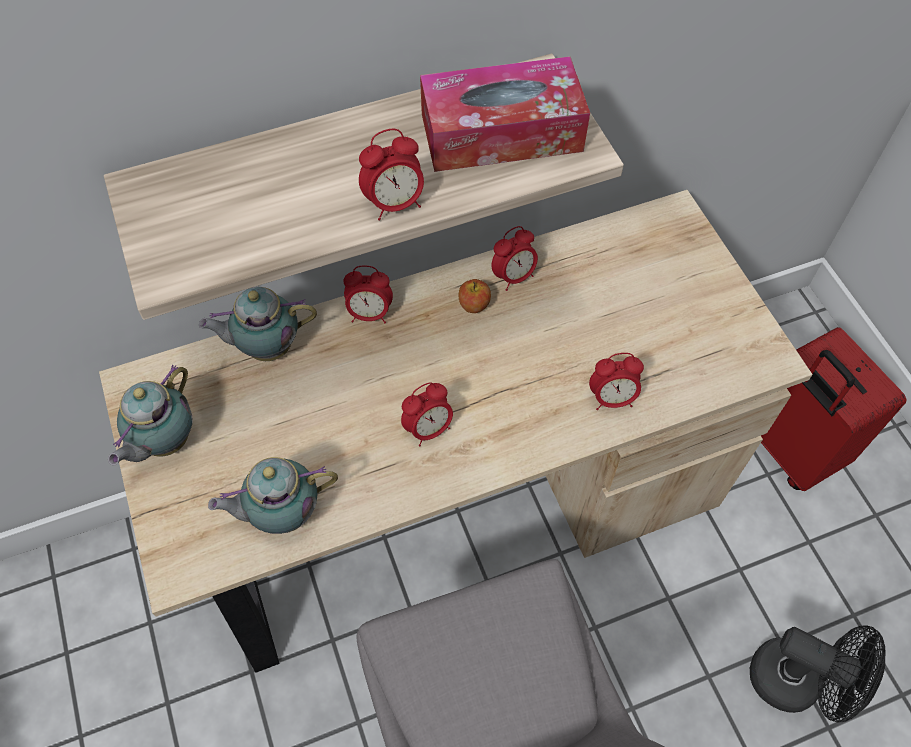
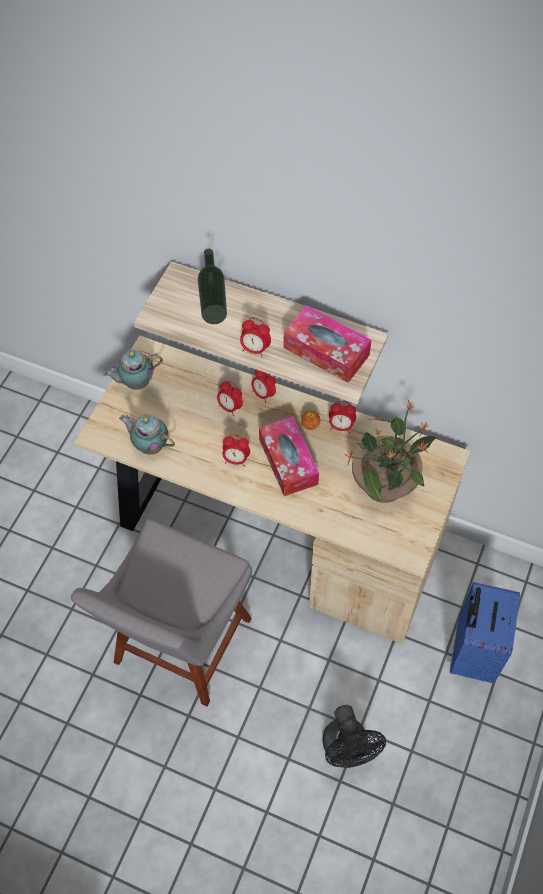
camera: 45 degrees right, 0 degrees up
teapot [199,287,317,361] -> none
alarm clock [589,353,644,410] -> alarm clock moved to [217,381,243,416]
red suitcase [761,327,906,491] -> blue suitcase [450,582,520,683]
none -> bottle [198,248,227,324]
none -> tissue box [259,416,319,496]
none -> potted plant [343,400,437,503]

